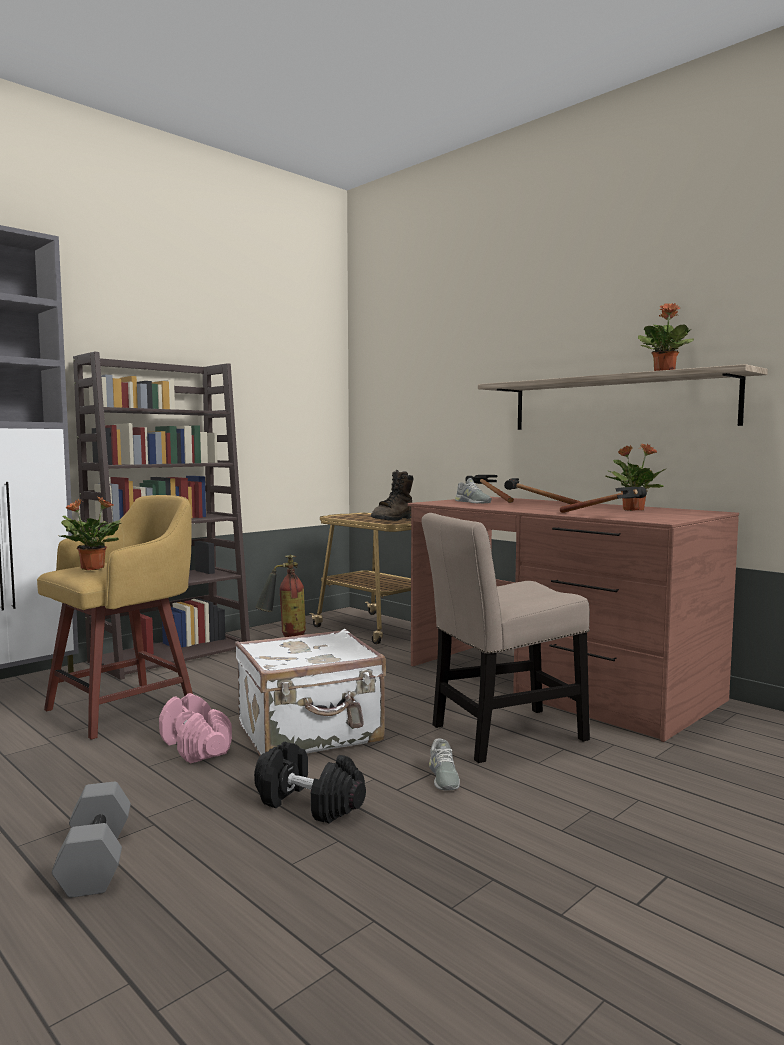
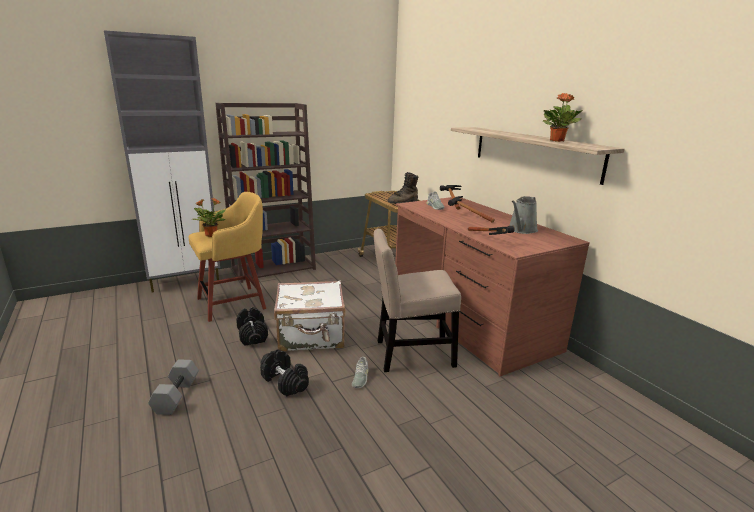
camera: 15 degrees right, 15 degrees up
pink dumbbell [159,693,232,764] -> black dumbbell [236,307,268,346]
fire extinguisher [255,554,306,637] -> none
potted plant [606,444,666,511] -> grey watering can [509,196,538,234]

